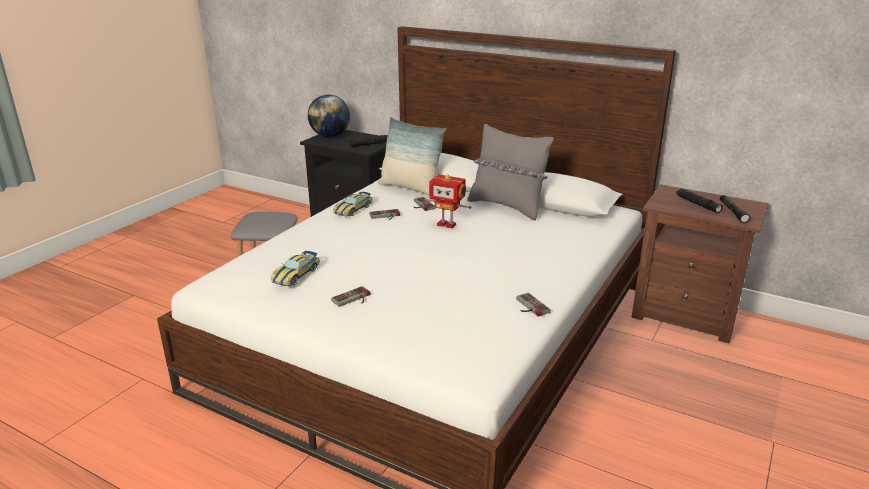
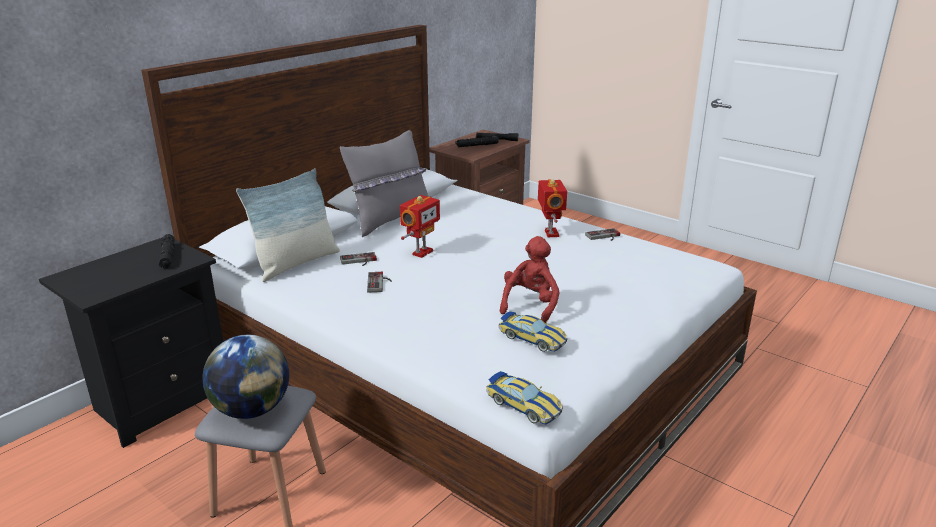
camera: 80 degrees left, 0 degrees up
globe [308,94,350,137] -> globe moved to [202,335,289,419]
game controller [331,286,370,307] -> none
toy car [333,192,373,216] -> toy car moved to [486,371,563,425]
none -> red plush toy [500,236,560,323]
none -> toy robot [538,179,567,237]

